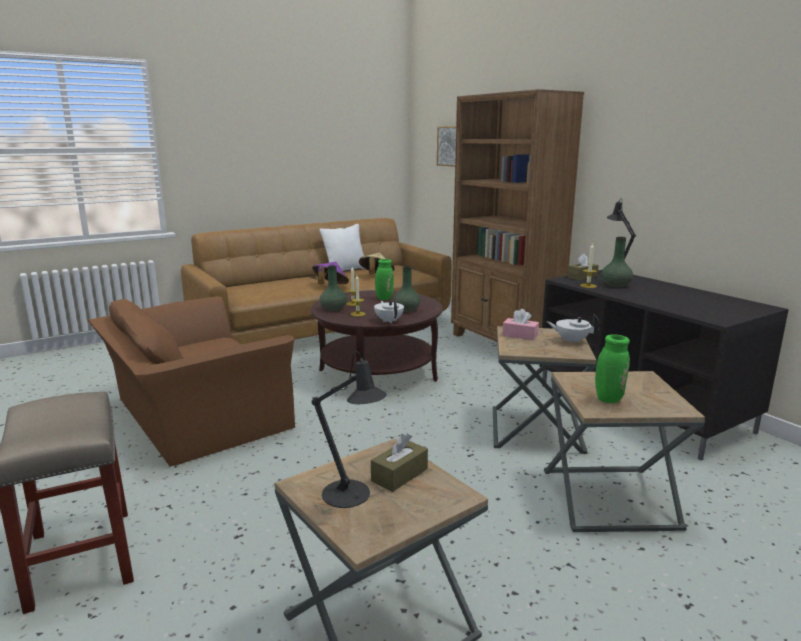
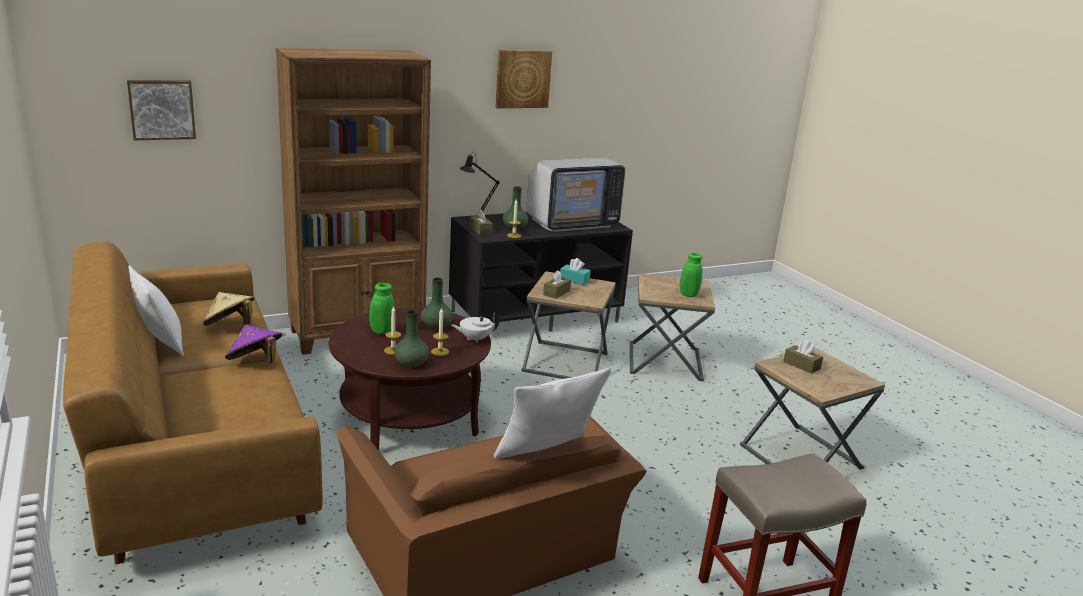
camera: 85 degrees left, 5 degrees up
black table lamp [312,351,387,508] -> none
pink tissue box [502,309,539,340] -> brown tissue box [543,270,571,299]
white teapot [546,315,599,344] -> turquoise tissue box [560,258,591,285]
none -> white pillow [494,368,611,459]
none -> picture [496,50,552,108]
none -> television [527,158,625,232]

